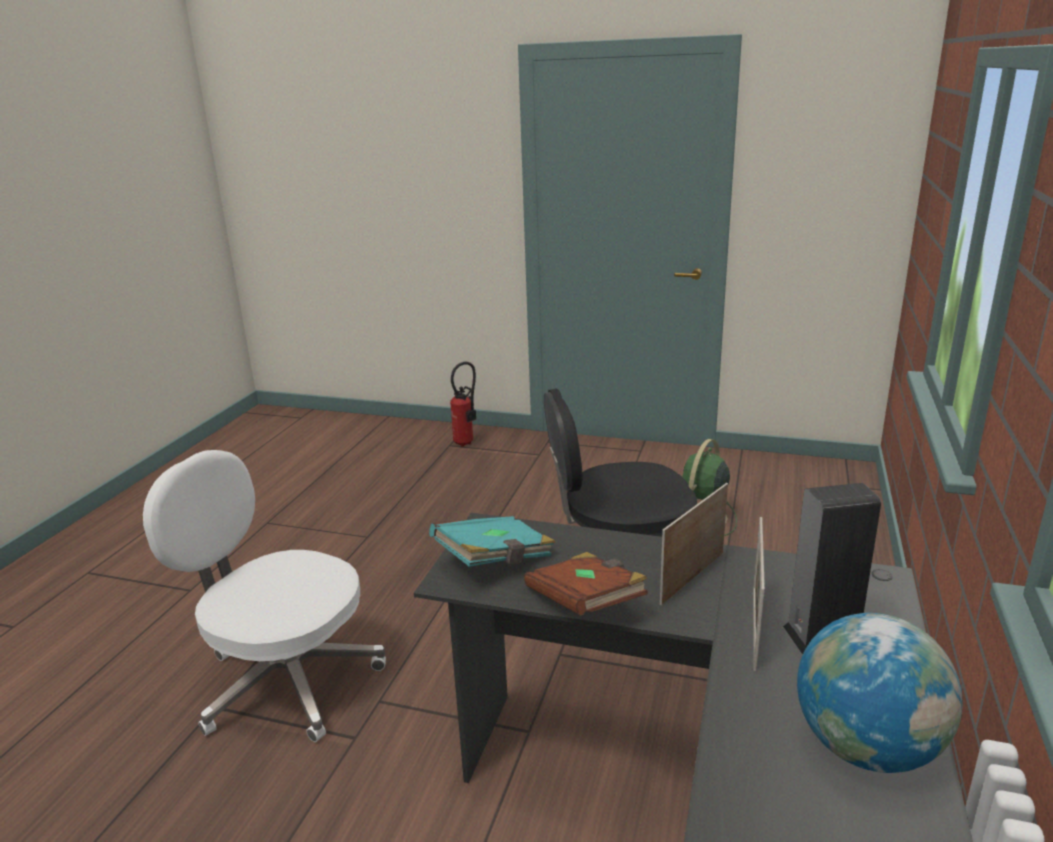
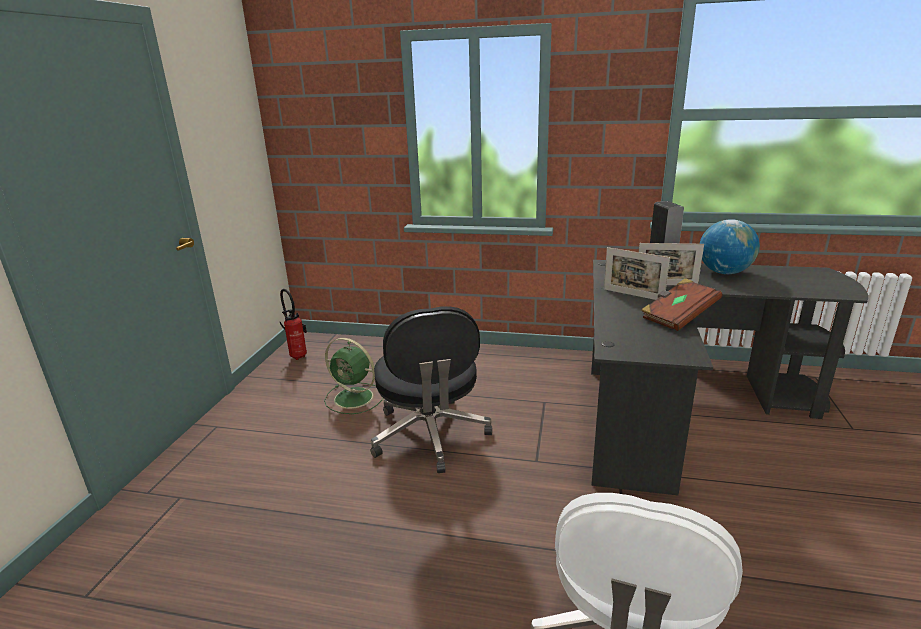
camera: 95 degrees left, 0 degrees up
turquoise book [429,516,556,567] -> none
fire extinguisher [450,362,476,447] -> fire extinguisher moved to [280,289,307,360]

